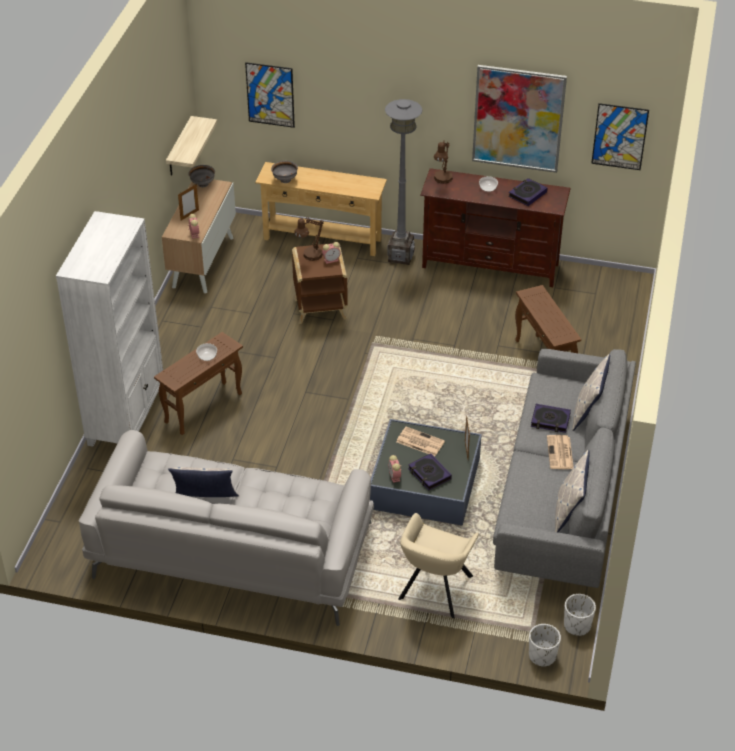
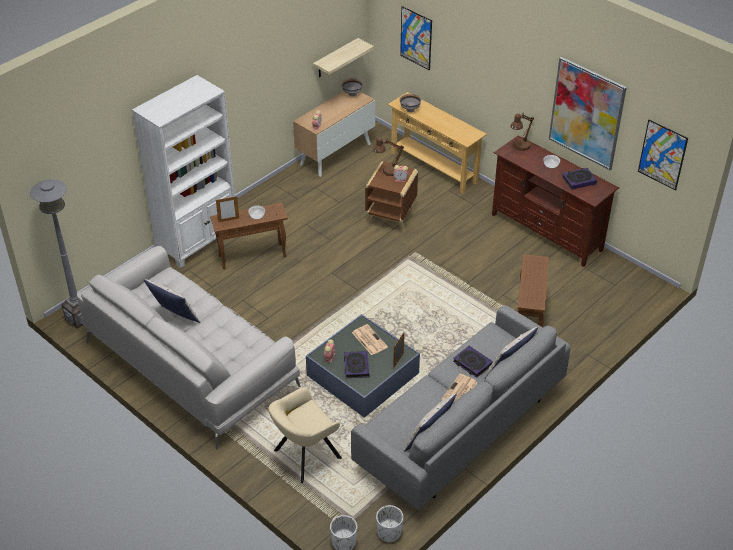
camera: 30 degrees right, 0 degrees up
picture frame [178,184,199,221] -> picture frame moved to [216,196,239,222]
grey floor lamp [385,99,422,265] -> grey floor lamp moved to [30,179,83,329]

